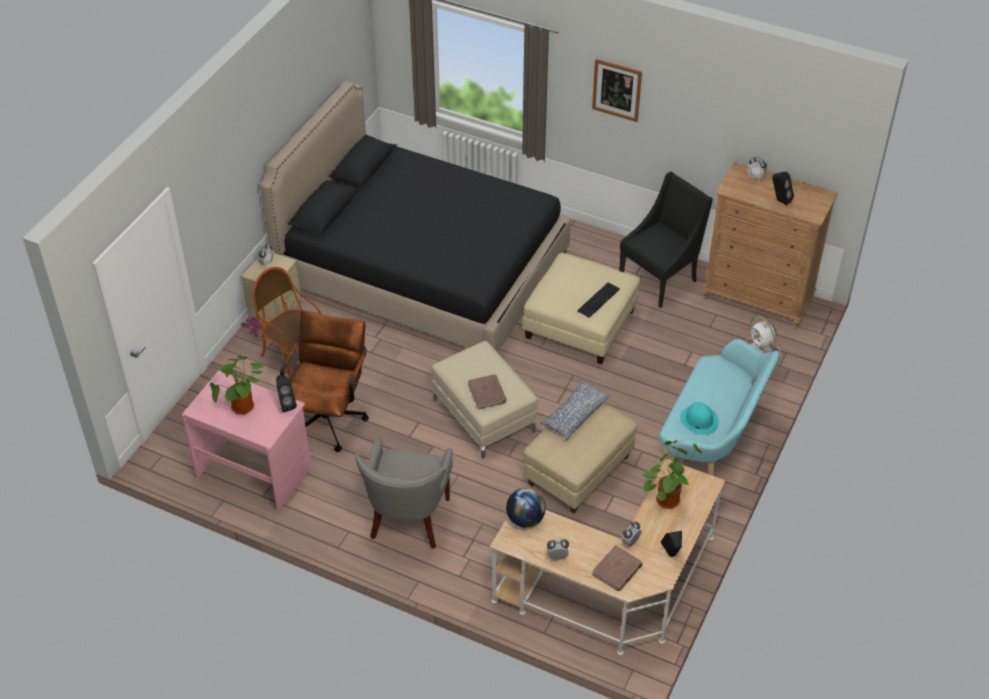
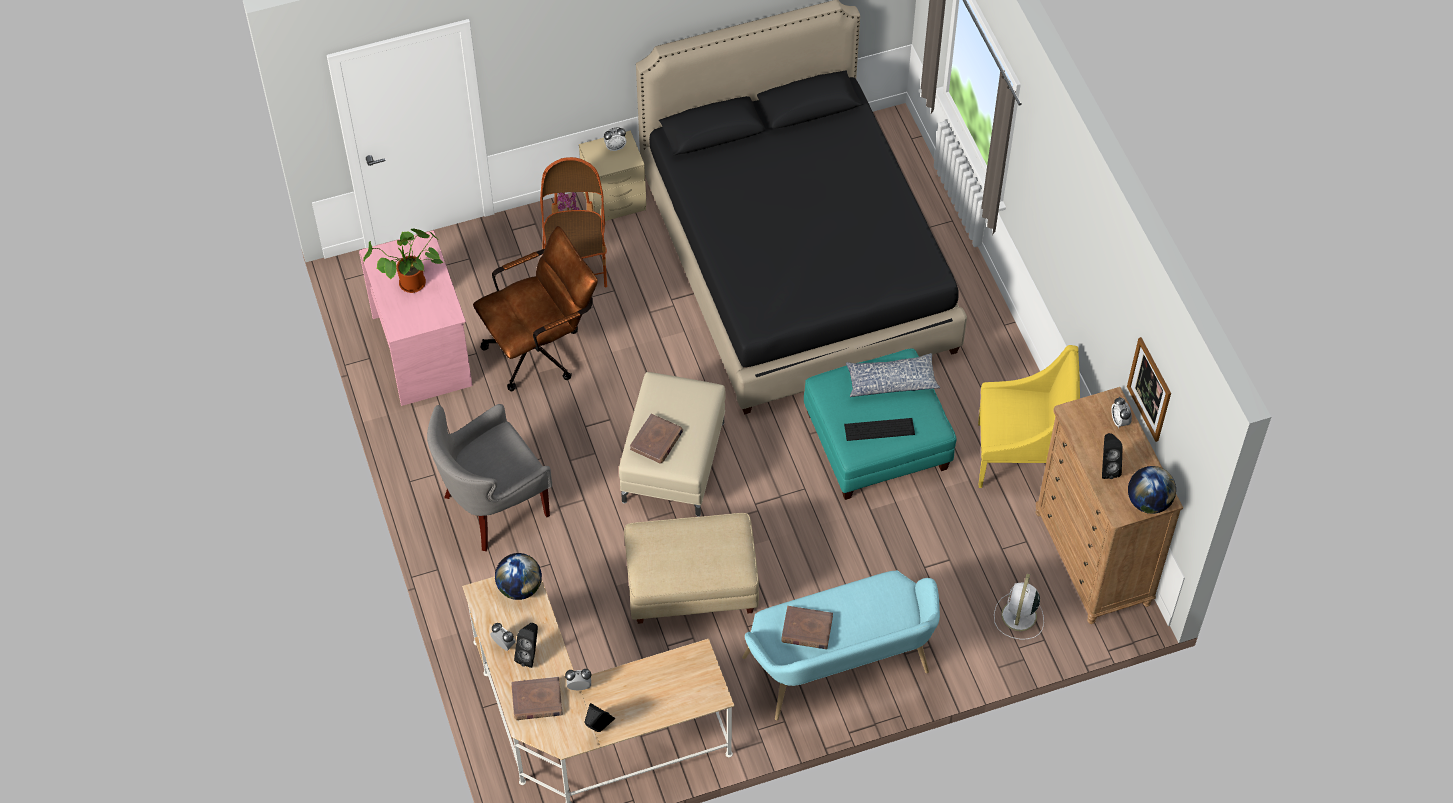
camera: 45 degrees right, 10 degrees up
black speaker [276,375,297,412] -> black speaker moved to [514,623,538,668]
beige ottoman [522,253,640,365] -> turquoise ottoman [804,348,956,500]
pillow [540,380,610,440] -> pillow moved to [846,353,940,397]
picture [592,59,642,122] -> picture moved to [1127,337,1171,442]
black armchair [619,172,713,308] -> yellow armchair [978,345,1080,488]
potted plant [642,440,702,509] -> none
turquoise hat [680,402,719,435] -> brown book [781,606,833,649]
none -> globe [1128,466,1176,514]

